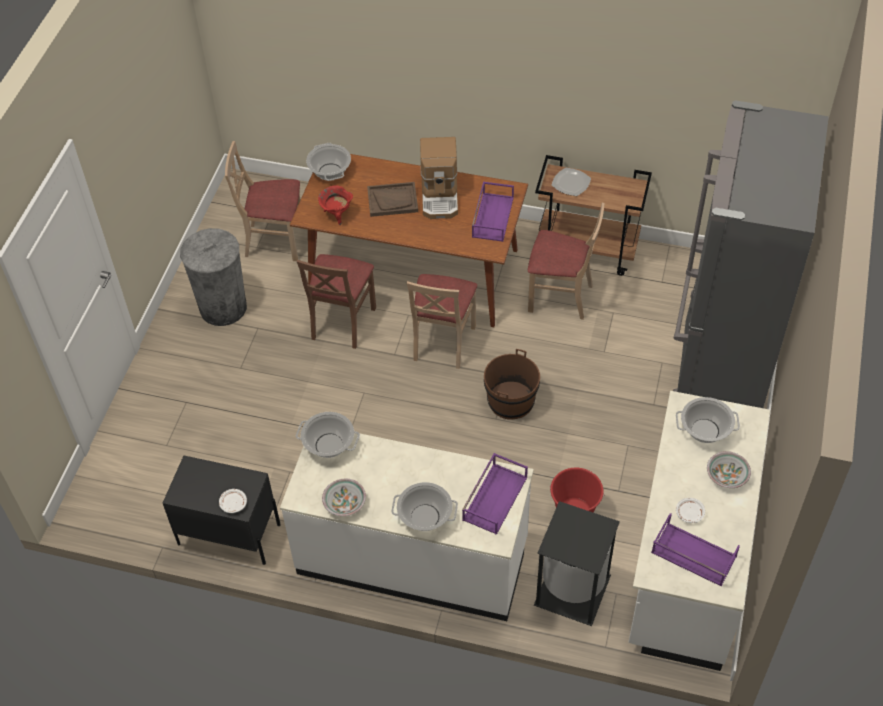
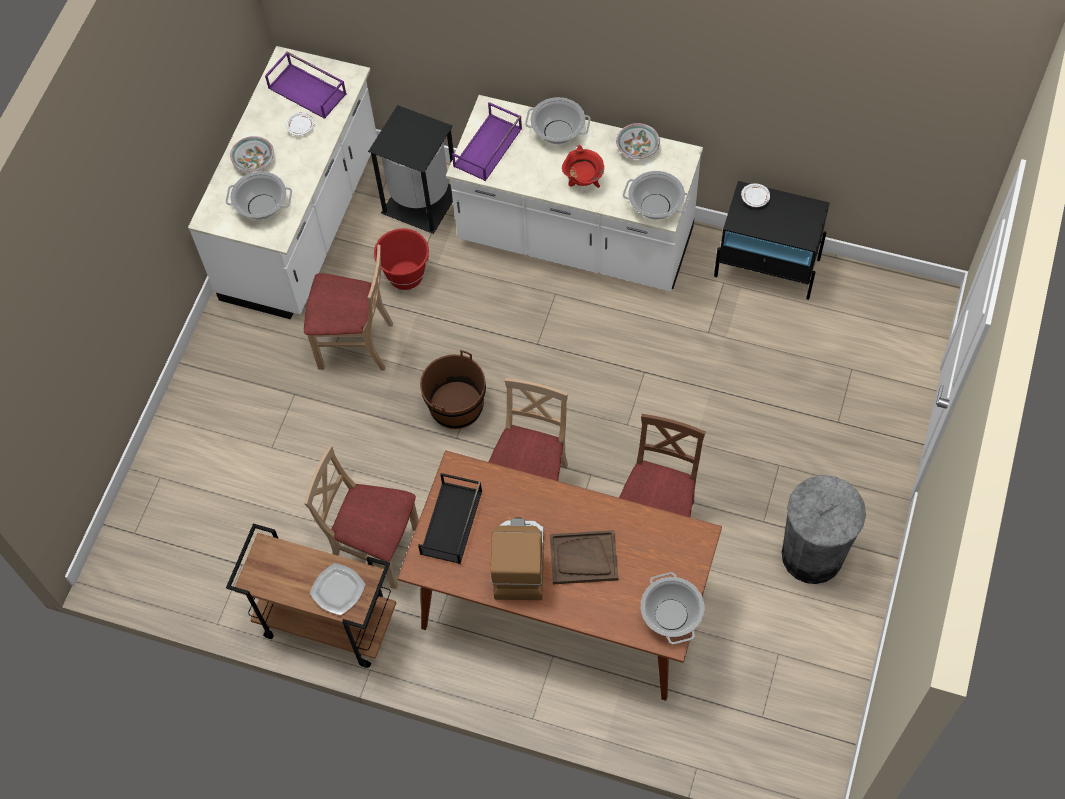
camera: 175 degrees left, 10 degrees up
beige chair [225,141,300,261] -> beige chair moved to [304,245,393,371]
red cooking pot [318,186,353,225] -> red cooking pot moved to [562,145,604,188]
purple tray [472,181,514,242] -> black tray [418,473,482,564]
grey fridge [673,100,829,408] -> none

